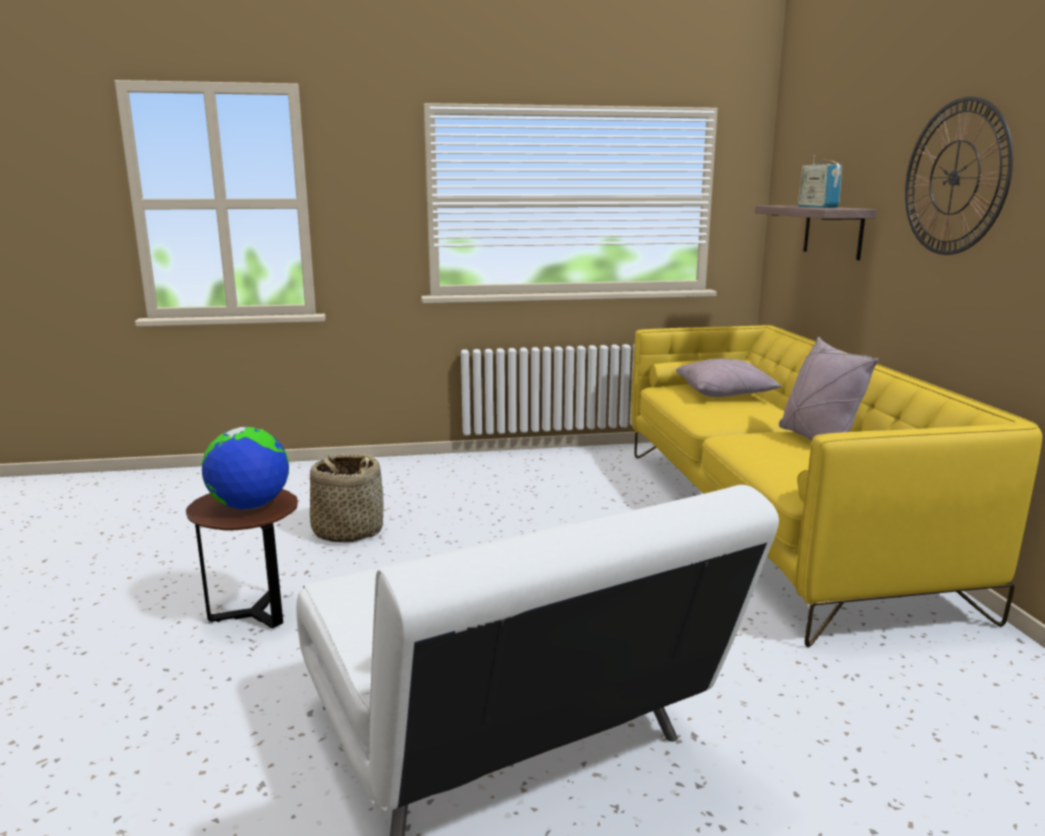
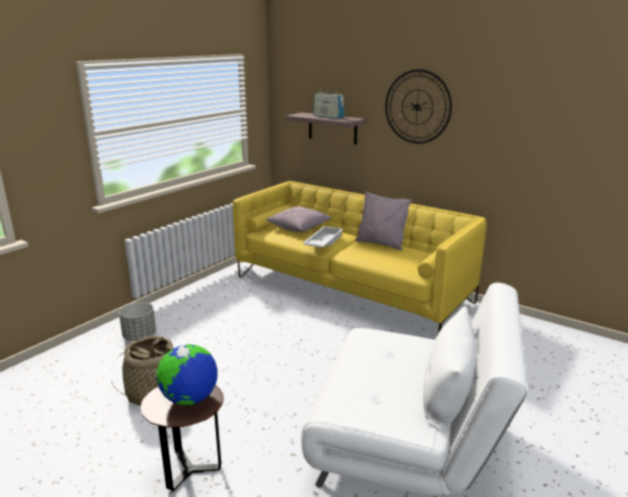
camera: 45 degrees left, 5 degrees up
none -> grey planter [119,302,156,341]
none -> white tray [303,226,343,248]

